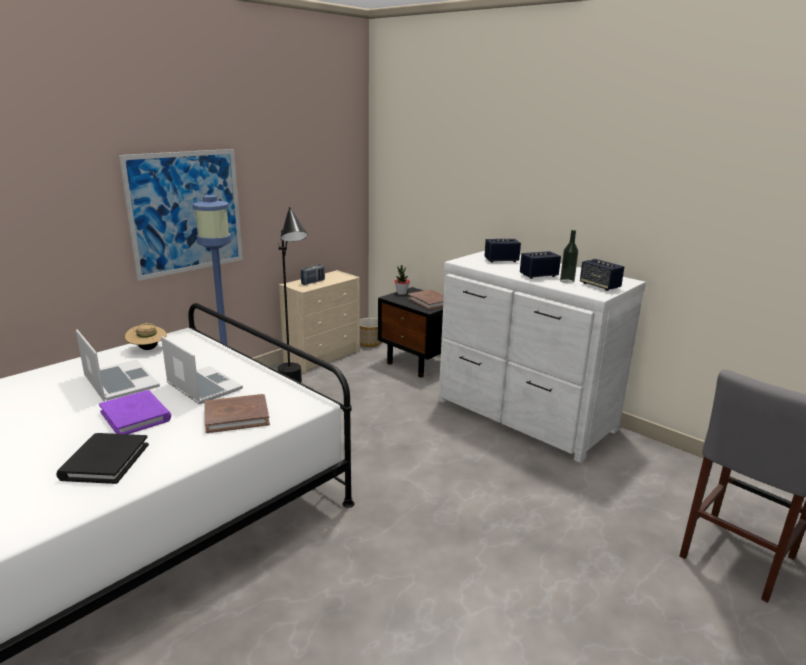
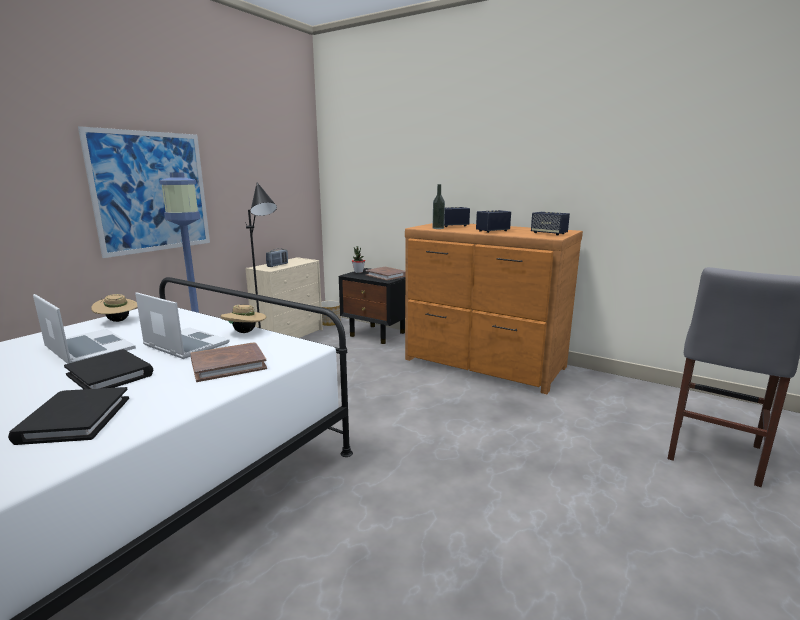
camera: 10 degrees left, 5 degrees down
purple book [99,390,171,434] -> black book [64,349,153,389]
white dresser [438,251,646,463] -> brown dresser [405,223,583,394]
bottle [560,230,578,284] -> bottle moved to [433,184,445,229]
none -> beige hat [221,305,266,333]

